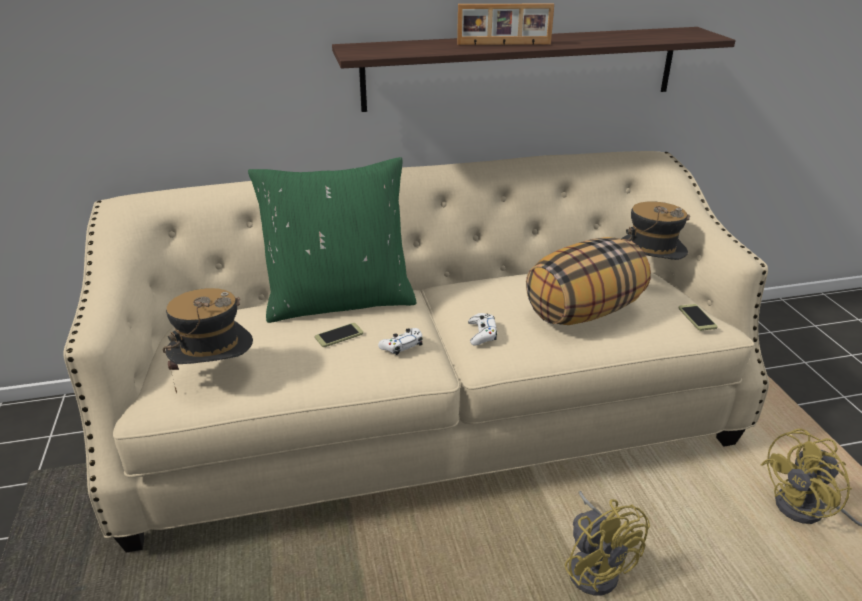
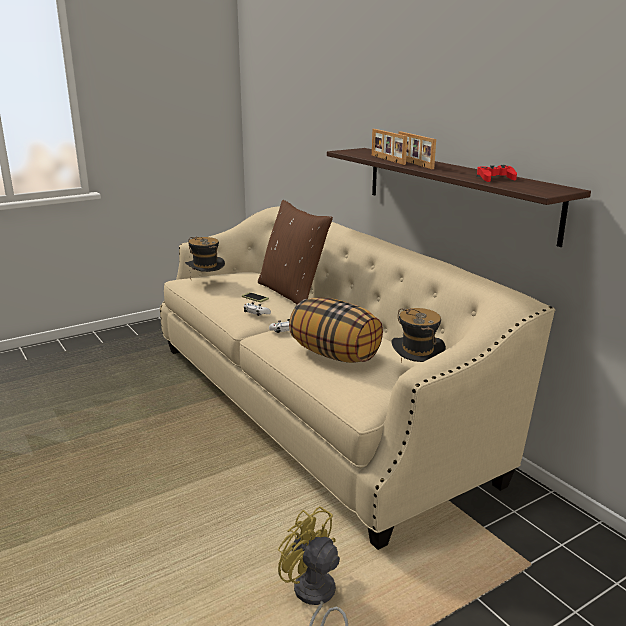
camera: 70 degrees right, 10 degrees down
green pillow [248,157,416,323] -> brown pillow [258,200,333,304]
yellow fan [565,491,650,595] -> none
phone [678,304,718,331] -> none
none -> picture frame [372,129,407,165]
none -> red game controller [477,165,517,182]

